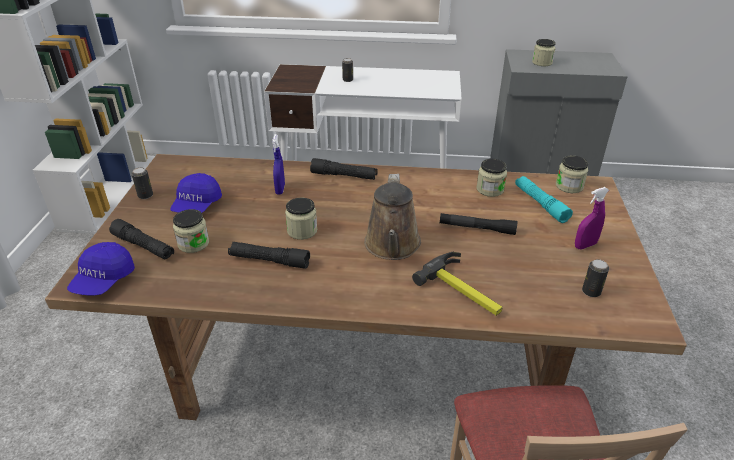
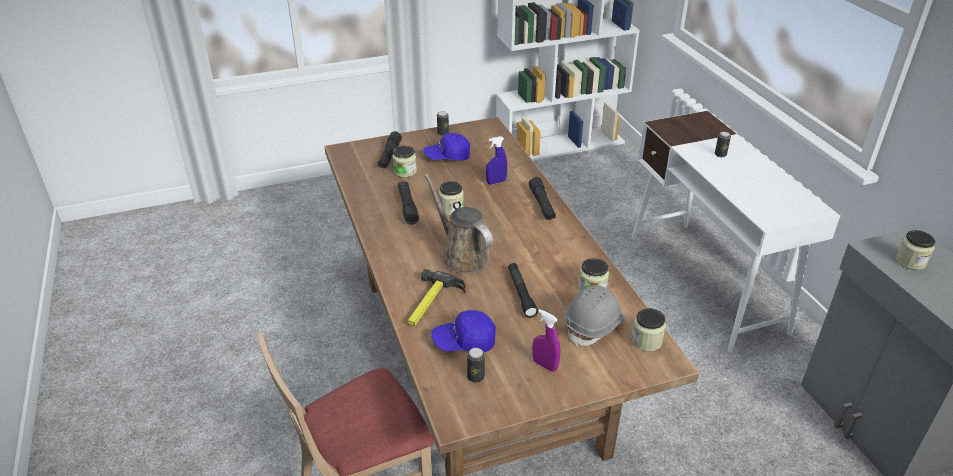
camera: 65 degrees right, 0 degrees up
blue cap [67,242,135,296] -> blue cap moved to [431,310,496,352]
brown watering can [364,174,421,260] -> brown watering can turned 75 degrees clockwise [424,174,493,274]
turquoise flashlight [515,176,573,223] -> grey hard hat [564,285,625,347]

